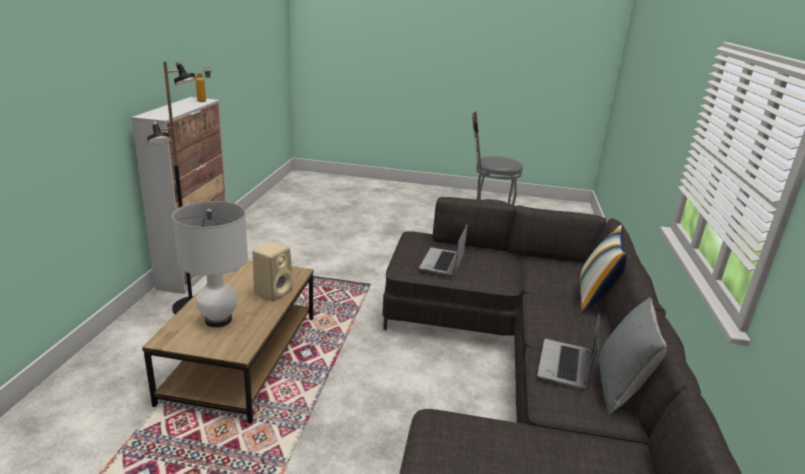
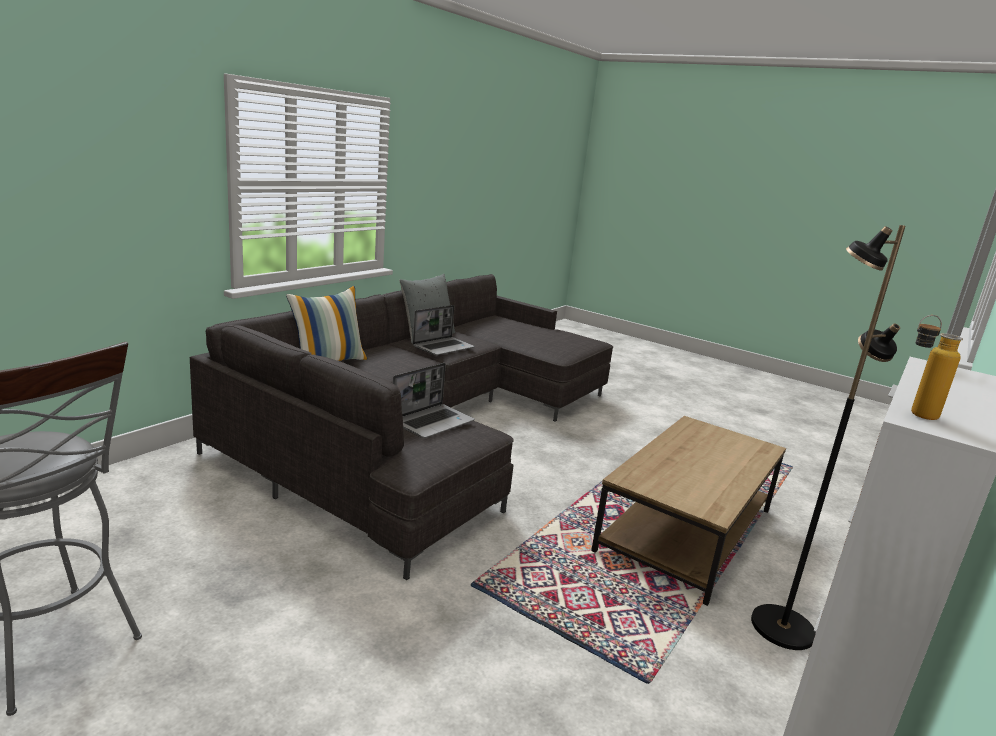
camera: 155 degrees left, 5 degrees down
white table lamp [172,201,248,327] -> none
beige speaker [253,242,293,301] -> none

